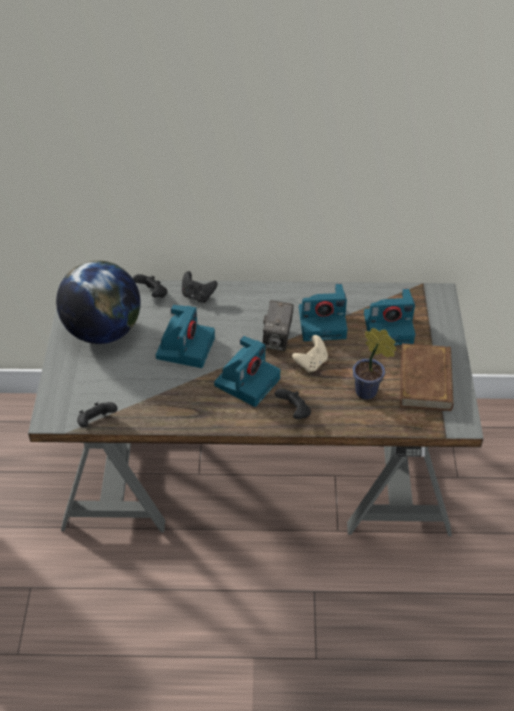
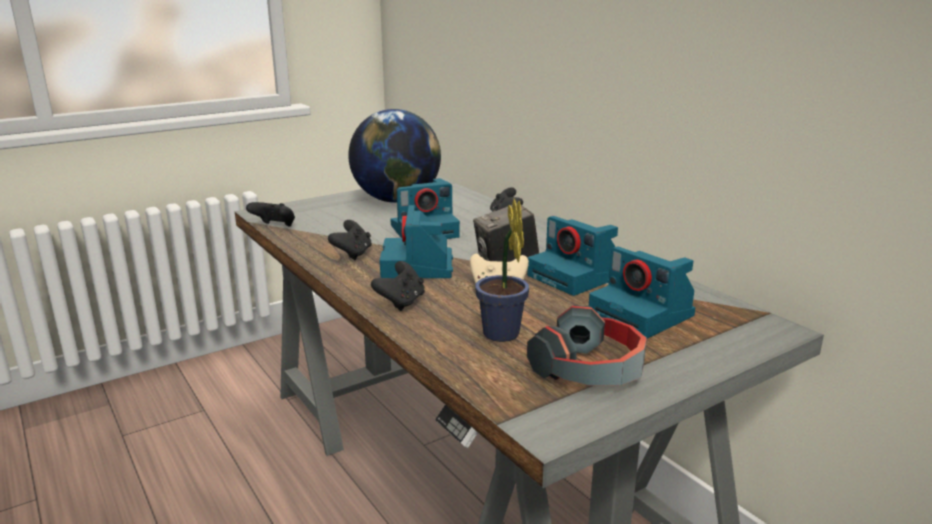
camera: 55 degrees right, 25 degrees down
black game controller [133,274,168,298] -> black game controller moved to [328,220,372,260]
camera [214,336,281,407] -> camera turned 90 degrees clockwise [379,205,453,278]
brown book [400,343,453,411] -> headphones [527,305,647,386]

